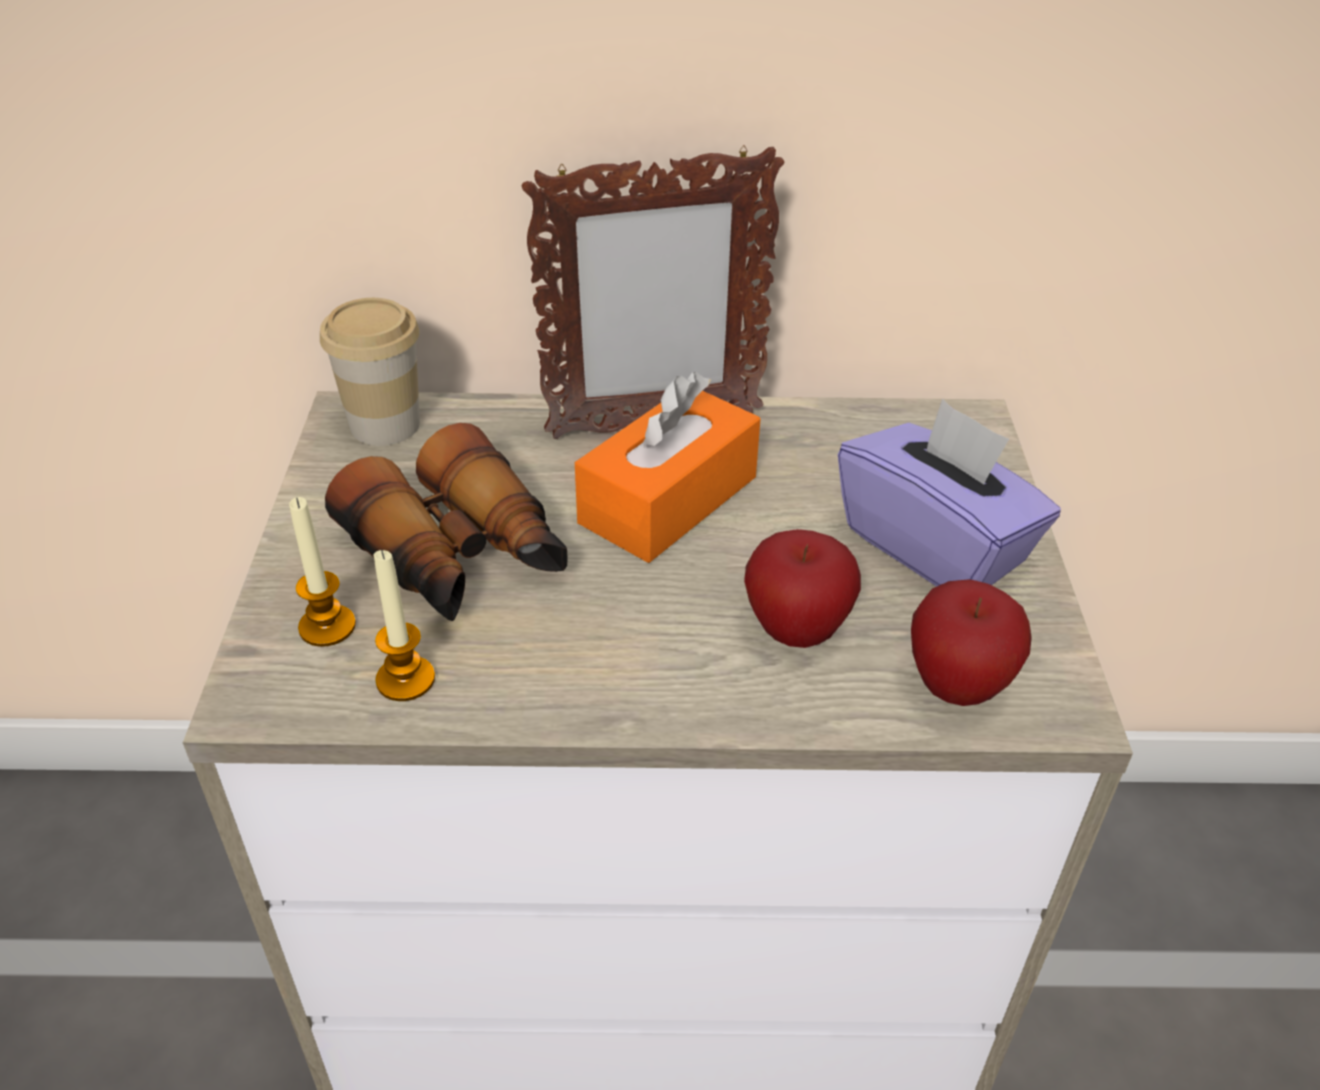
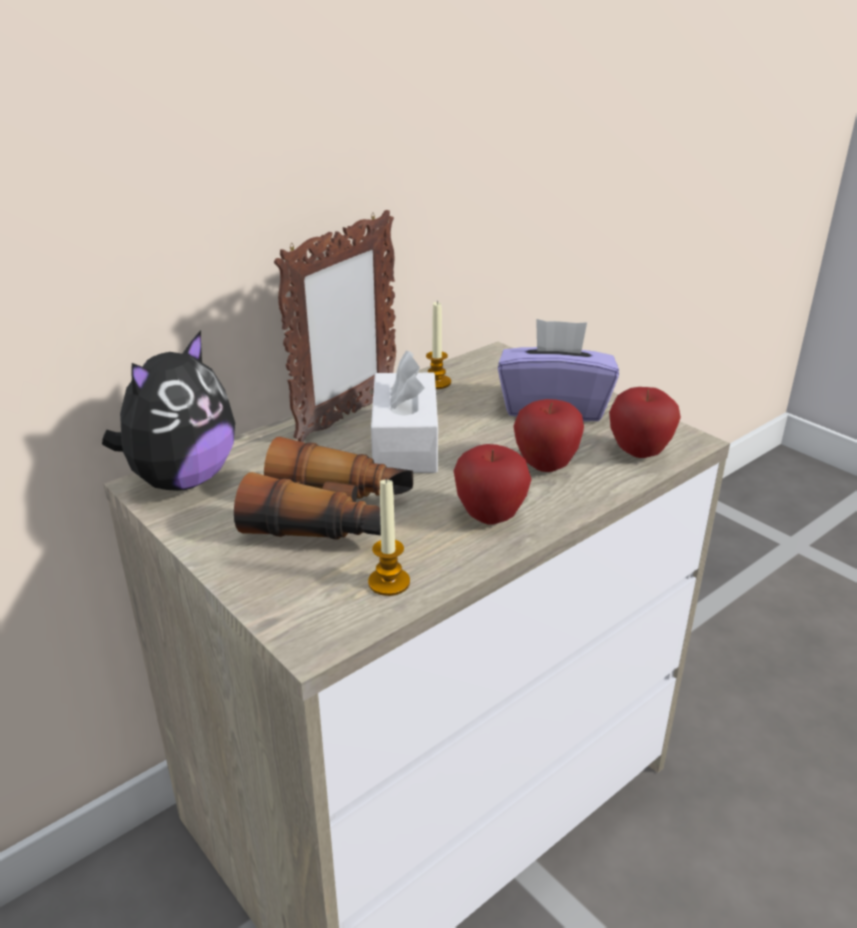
camera: 40 degrees left, 10 degrees down
candle [289,497,356,647] -> candle moved to [426,301,451,389]
cup [320,298,420,446] -> plush toy [102,330,235,491]
orange tissue box [575,372,760,563] -> white tissue box [371,350,438,473]
none -> apple [454,444,532,525]

